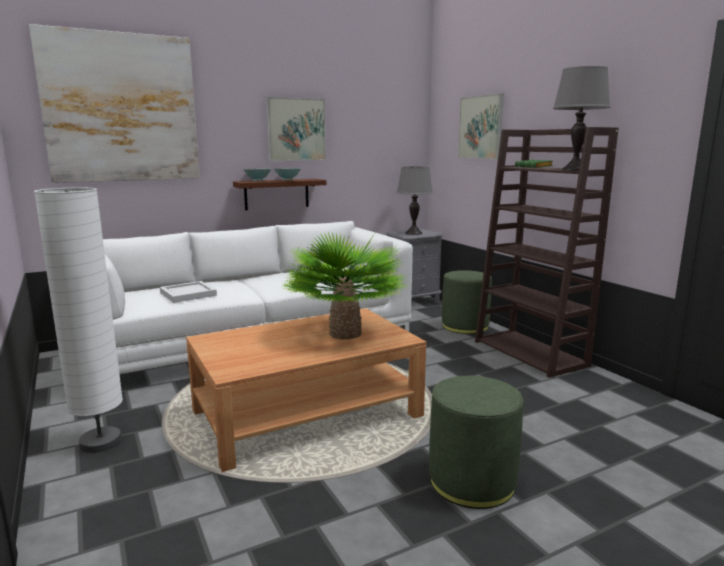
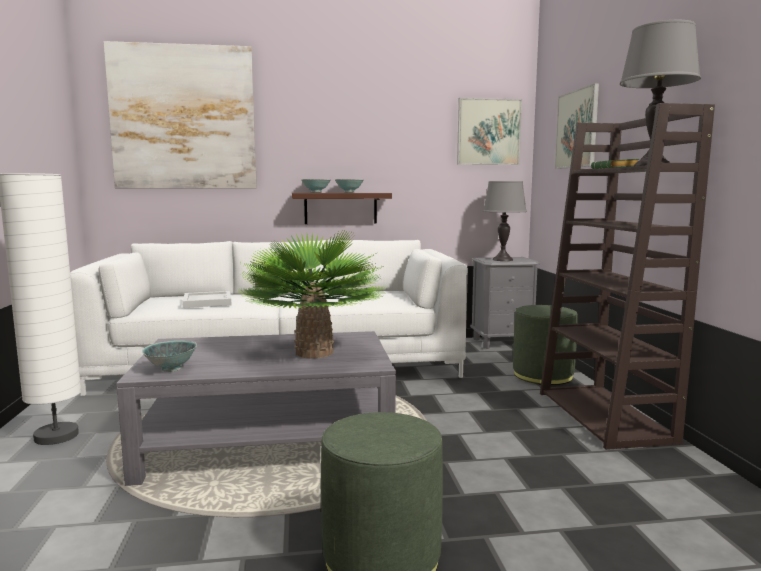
camera: 20 degrees right, 5 degrees down
brown coffee table [186,308,426,472] -> grey coffee table [116,331,396,486]
picture [266,97,326,161] -> picture moved to [457,98,522,165]
none -> bowl [142,341,197,372]

